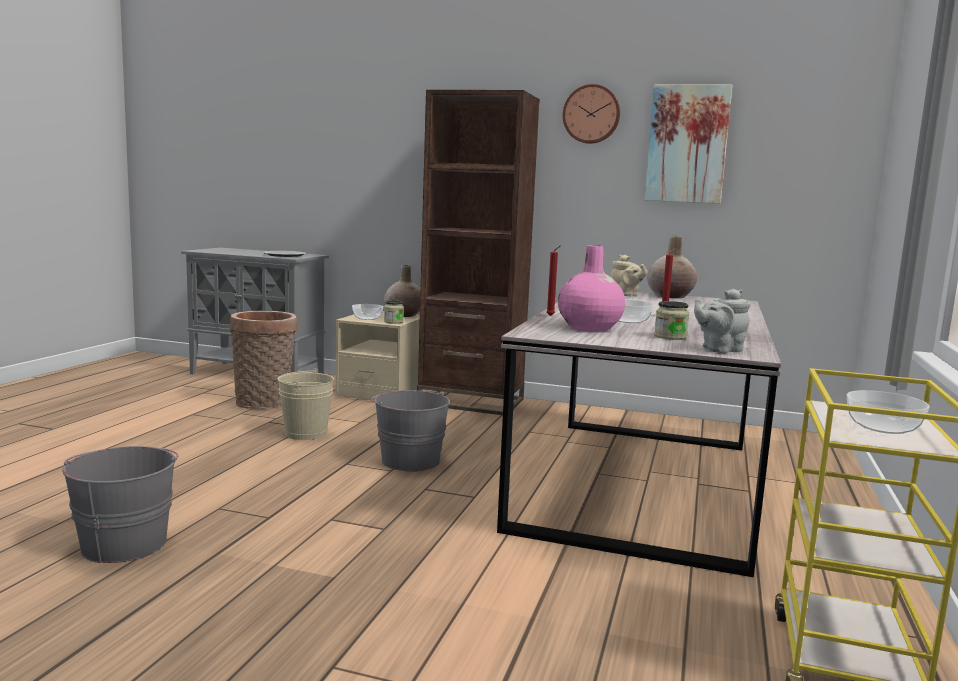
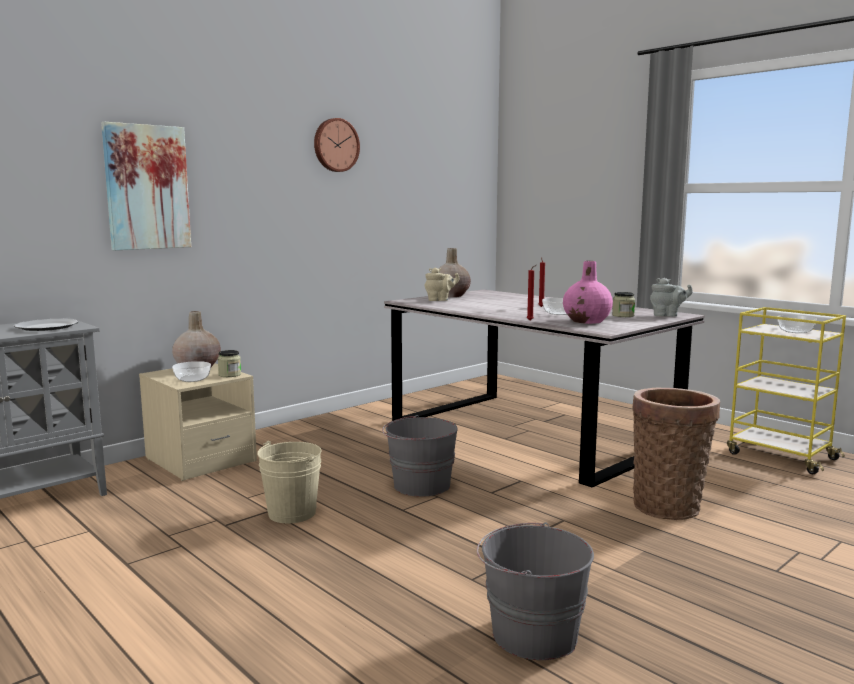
camera: 60 degrees left, 0 degrees up
basket [230,311,297,409] -> basket moved to [632,388,720,520]
brown bookcase [417,90,540,415] -> none
picture [645,85,732,204] -> picture moved to [101,122,191,250]
grey teapot [694,289,751,353] -> grey teapot turned 90 degrees counterclockwise [650,278,693,317]

